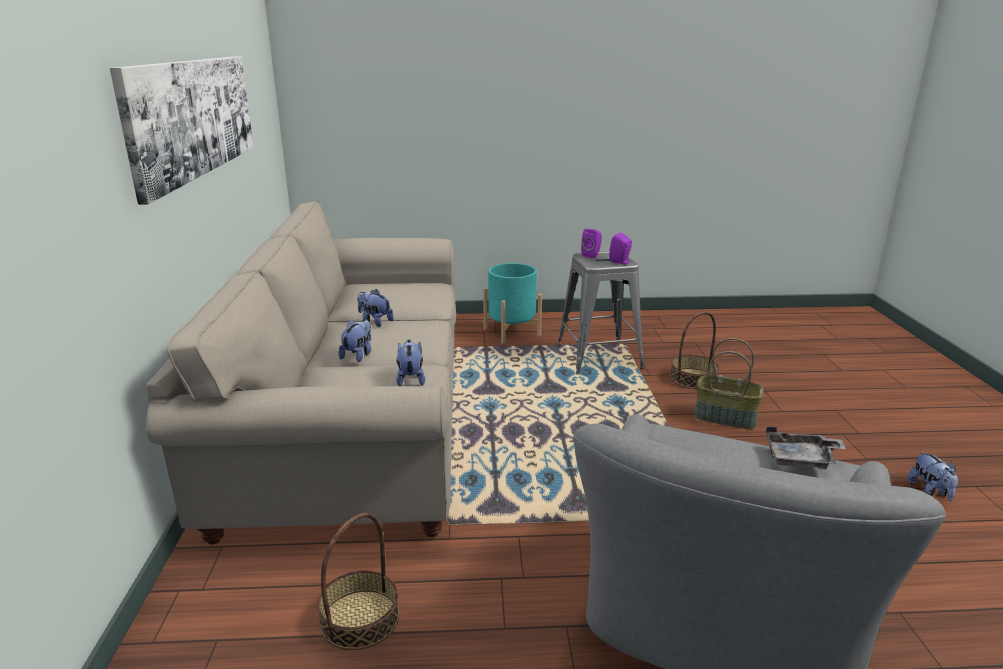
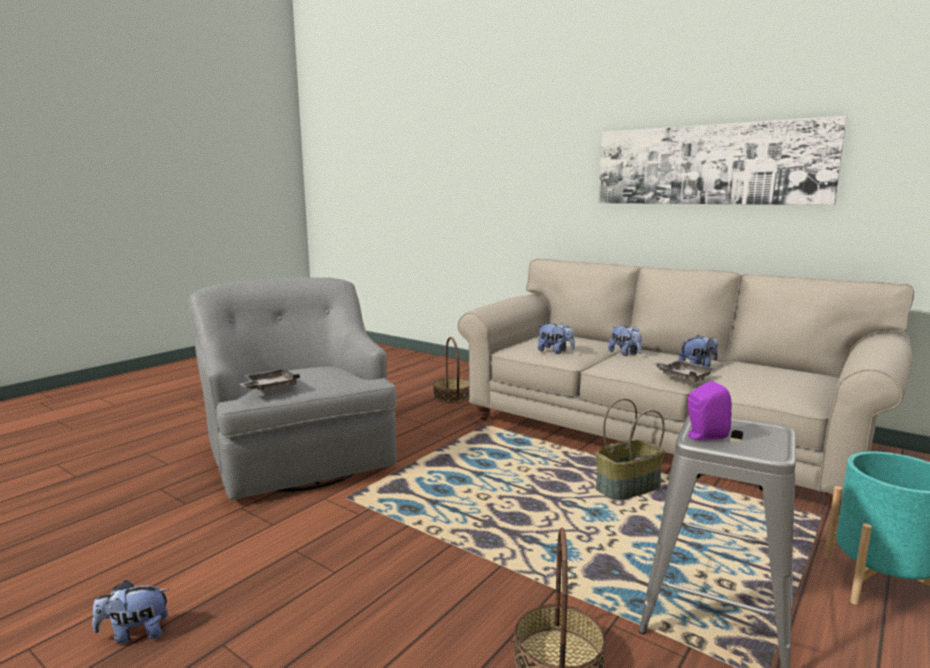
camera: 130 degrees right, 10 degrees down
purple speaker [581,228,602,258] -> none
basket [694,338,764,429] -> basket moved to [595,398,665,500]
plush toy [907,451,958,501] -> plush toy turned 45 degrees counterclockwise [92,580,169,644]
none -> grey tray [652,360,714,382]

